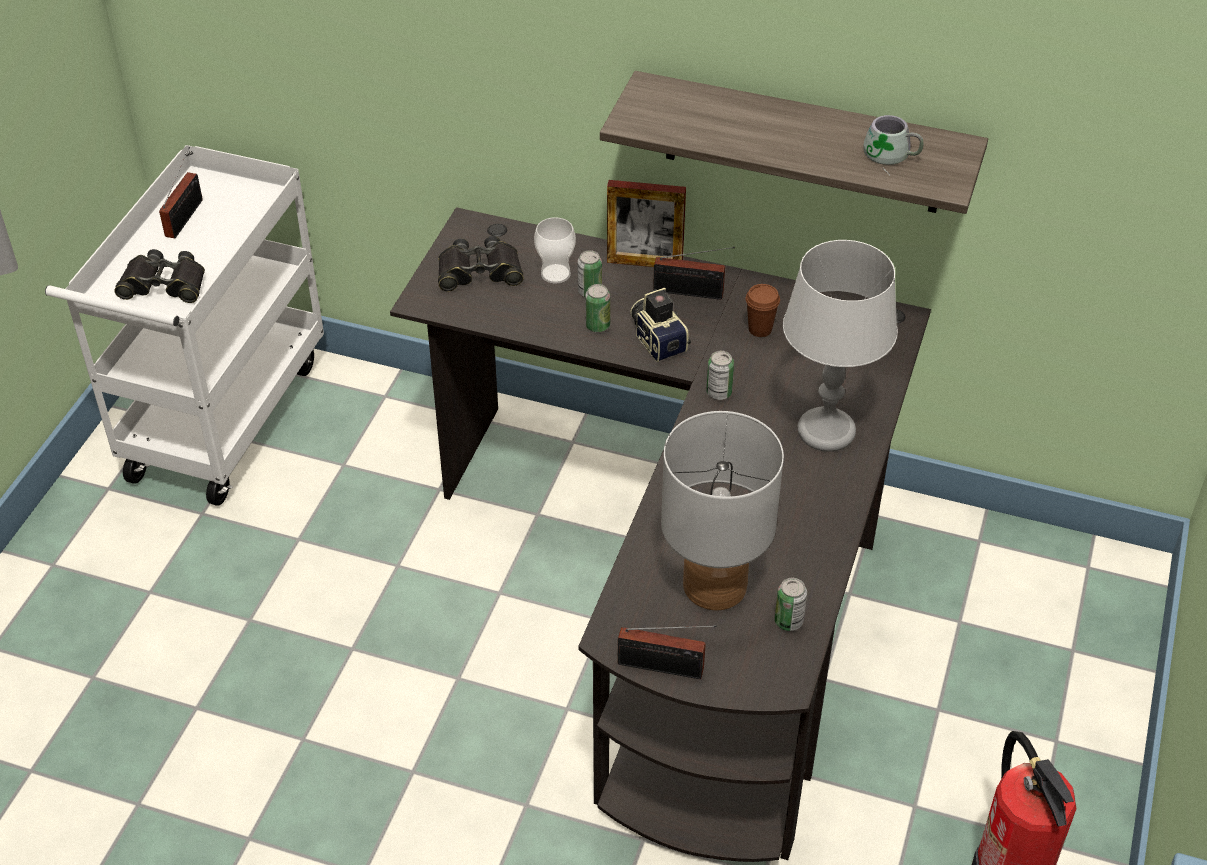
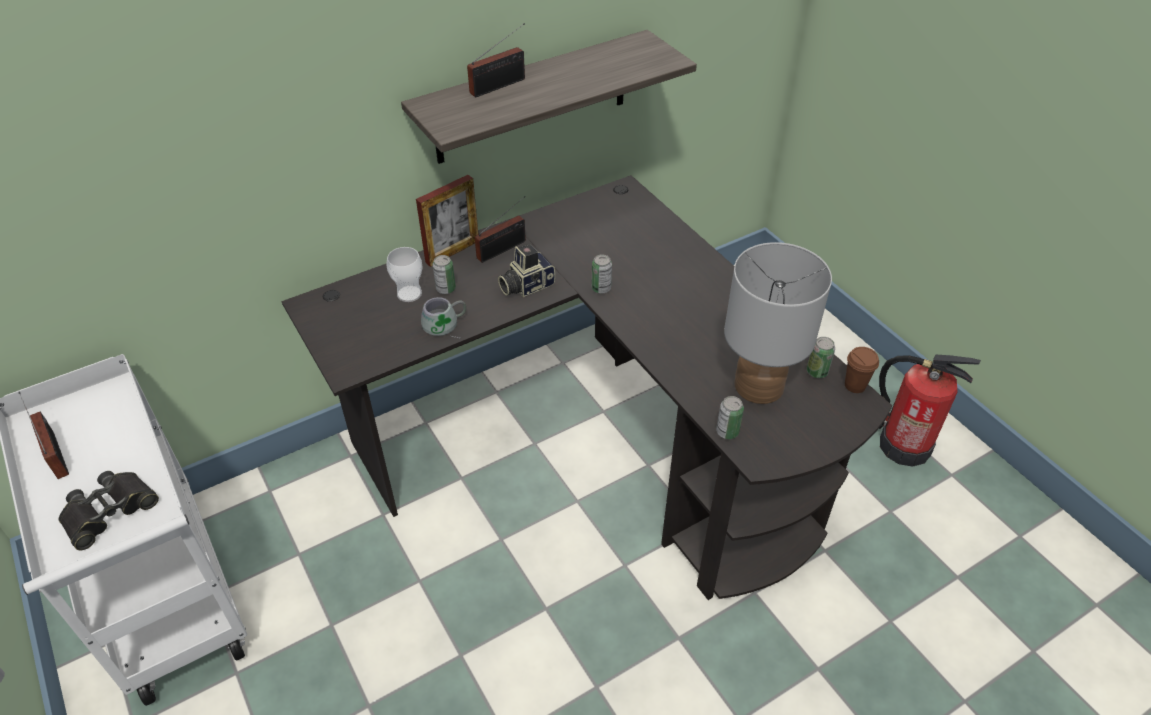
camera: 50 degrees left, 0 degrees up
black binoculars [438,236,524,292] -> none
can [585,284,610,332] -> can moved to [716,396,744,439]
radio [618,625,717,679] -> radio moved to [467,23,525,97]
camera [630,288,691,362] -> camera turned 45 degrees counterclockwise [498,244,555,297]
brown cup [746,284,780,337] -> brown cup moved to [845,347,879,393]
grey table lamp [783,240,898,452] -> none
grey mug [863,115,923,176] -> grey mug moved to [421,297,466,338]

